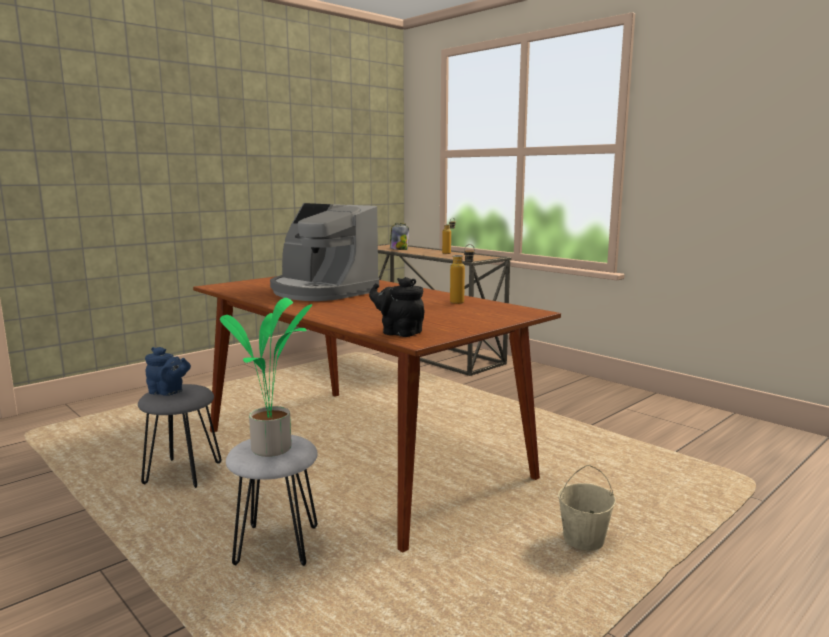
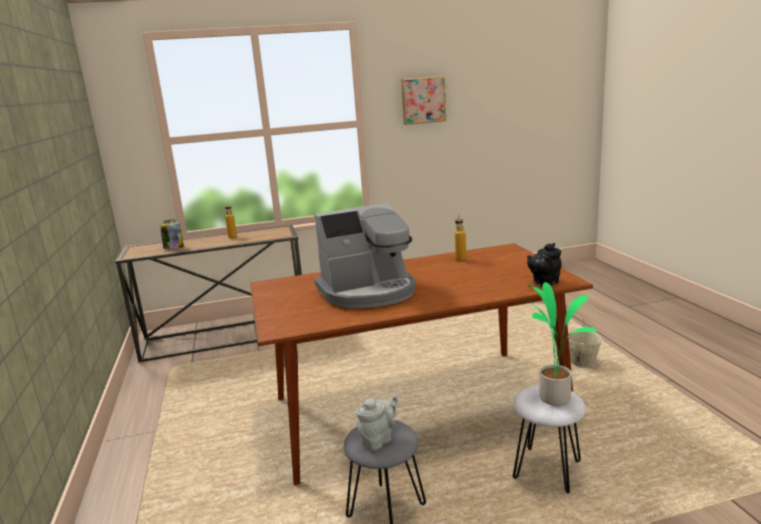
camera: 60 degrees left, 5 degrees up
blue teapot [145,347,191,396] -> grey teapot [356,394,398,451]
none -> picture [401,76,446,125]

